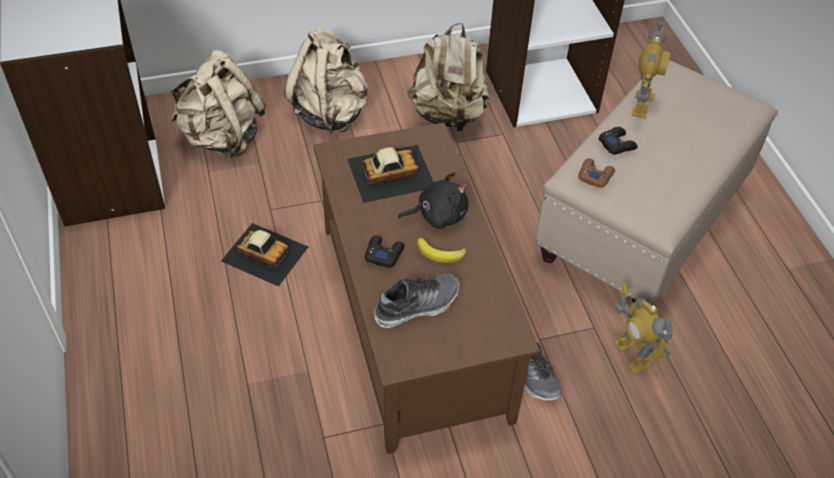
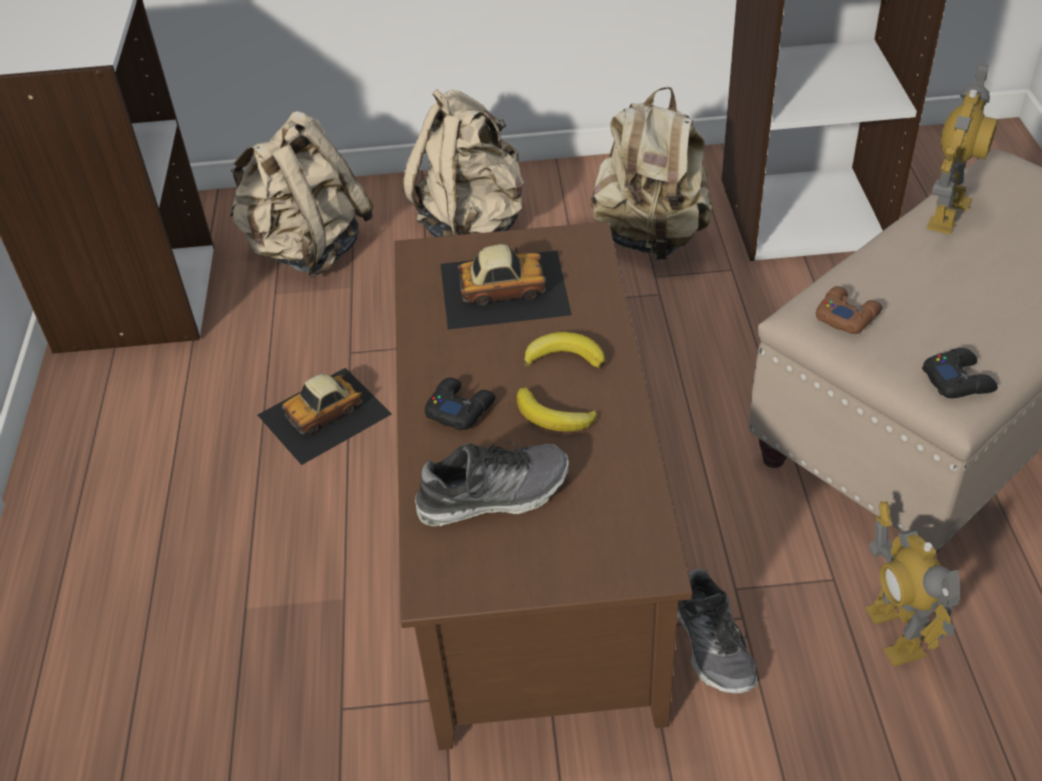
camera: 15 degrees right, 5 degrees down
toy car [221,223,308,287] -> toy car turned 105 degrees clockwise [258,368,392,465]
black plush toy [398,172,468,229] -> banana [524,332,605,368]
black game controller [598,127,638,154] -> black game controller moved to [922,348,998,398]

